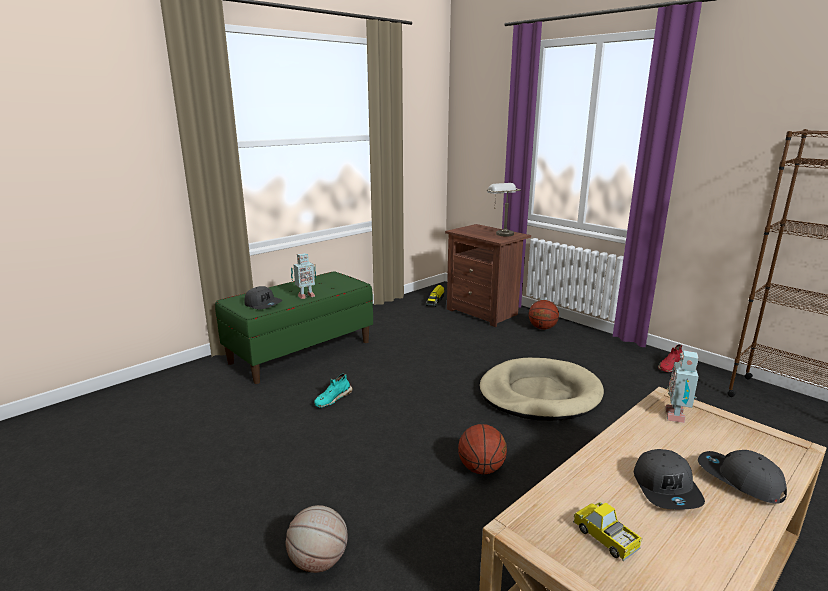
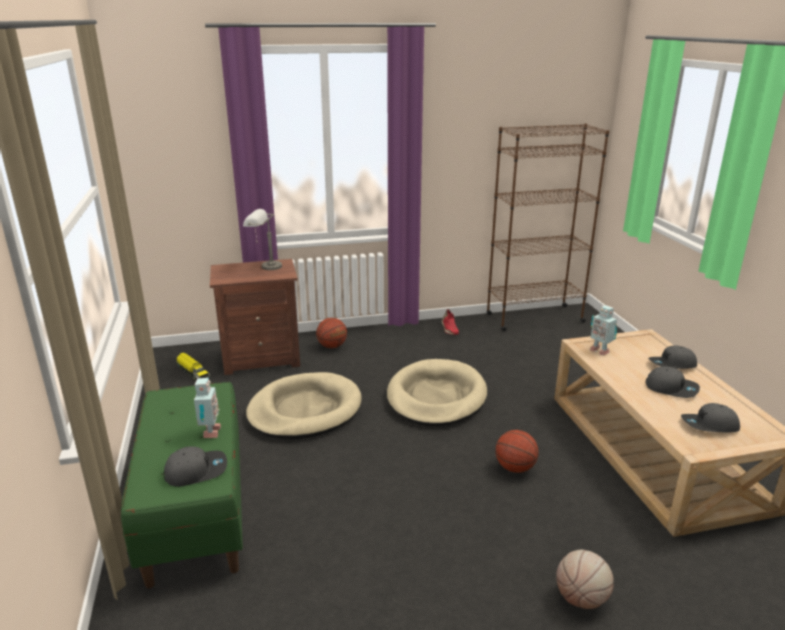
camera: 60 degrees left, 5 degrees up
turquoise shoe [314,374,353,408] -> none
toy truck [573,502,642,561] -> grey cap [681,403,740,433]
none -> beige dog bed [246,372,362,439]

